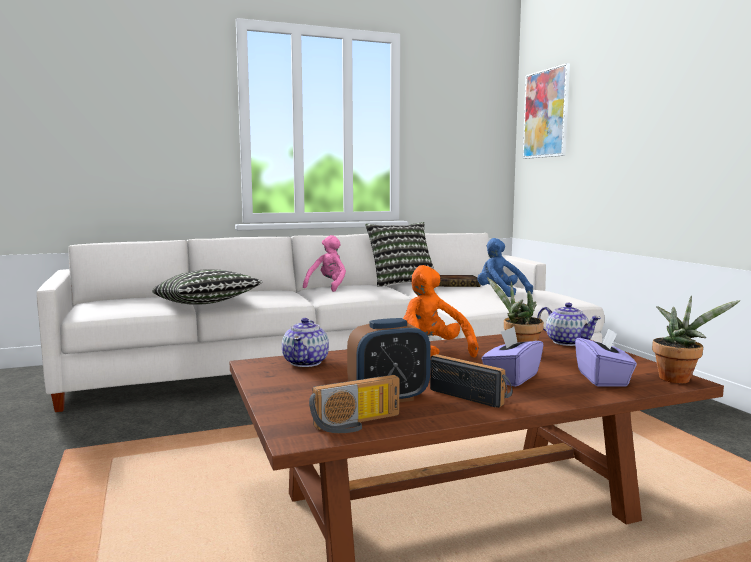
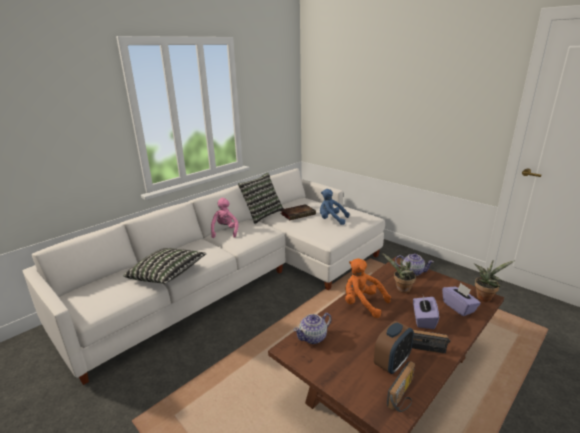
camera: 25 degrees left, 15 degrees up
teapot [282,318,329,367] -> teapot turned 75 degrees clockwise [293,313,332,344]
picture [522,63,570,159] -> none

